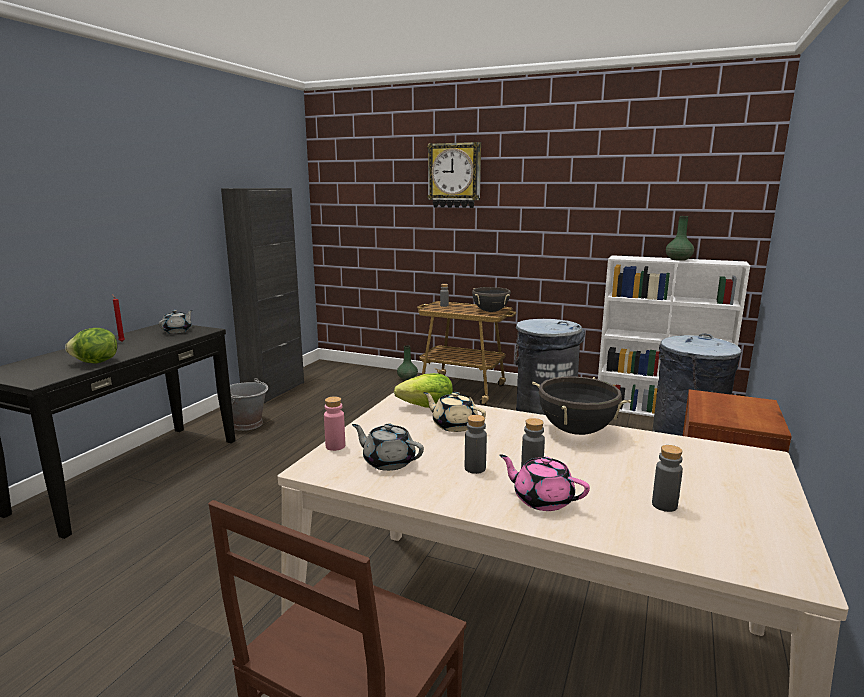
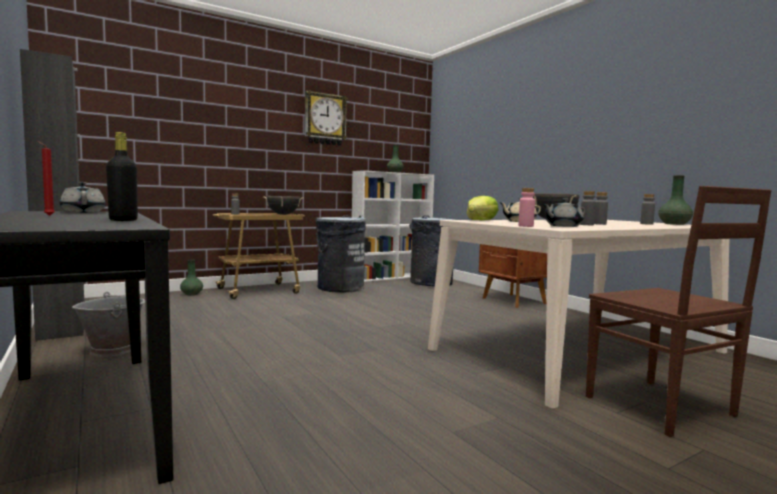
camera: 55 degrees left, 10 degrees down
lettuce [65,328,117,364] -> black bottle [106,132,138,221]
wall clock [427,142,481,208] -> wall clock moved to [305,90,348,146]
pink teapot [499,454,590,511] -> none
none -> green vase [658,175,693,225]

